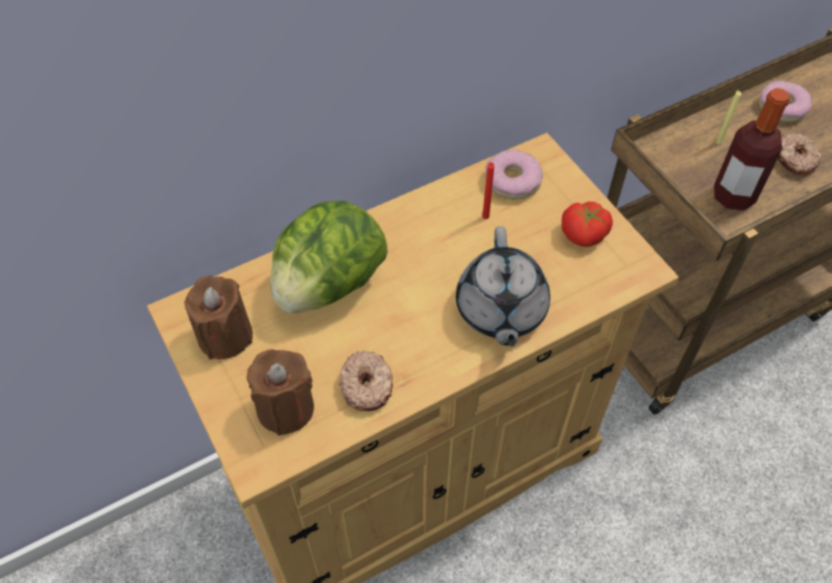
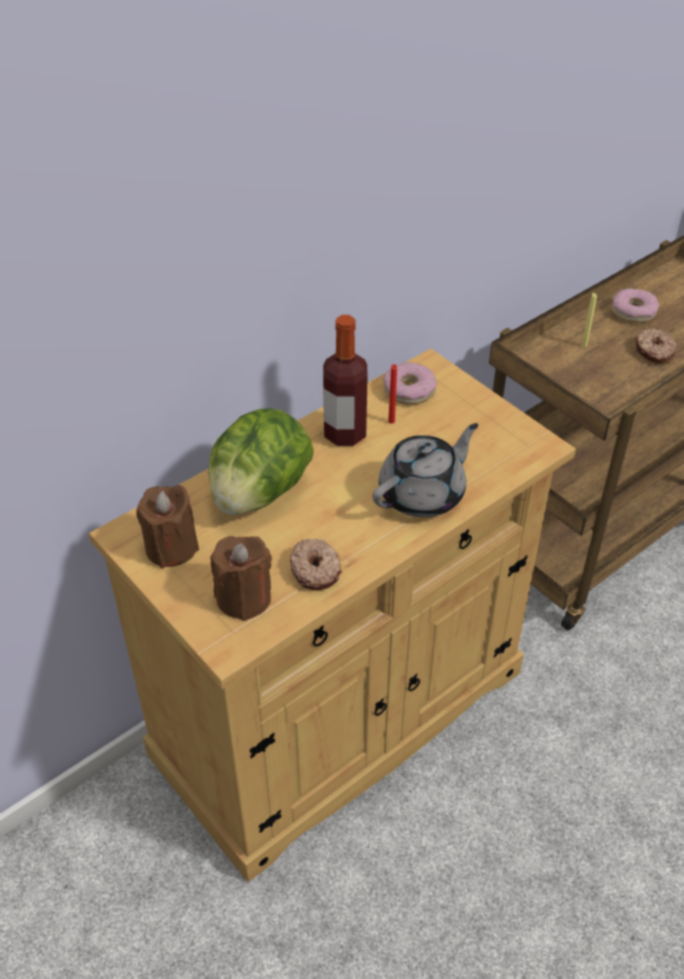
camera: 10 degrees left, 10 degrees down
grey teapot [456,226,550,347] -> grey teapot turned 120 degrees counterclockwise [373,423,478,517]
tomato [562,201,613,247] -> none
bottle [714,88,789,211] -> bottle moved to [323,315,368,446]

